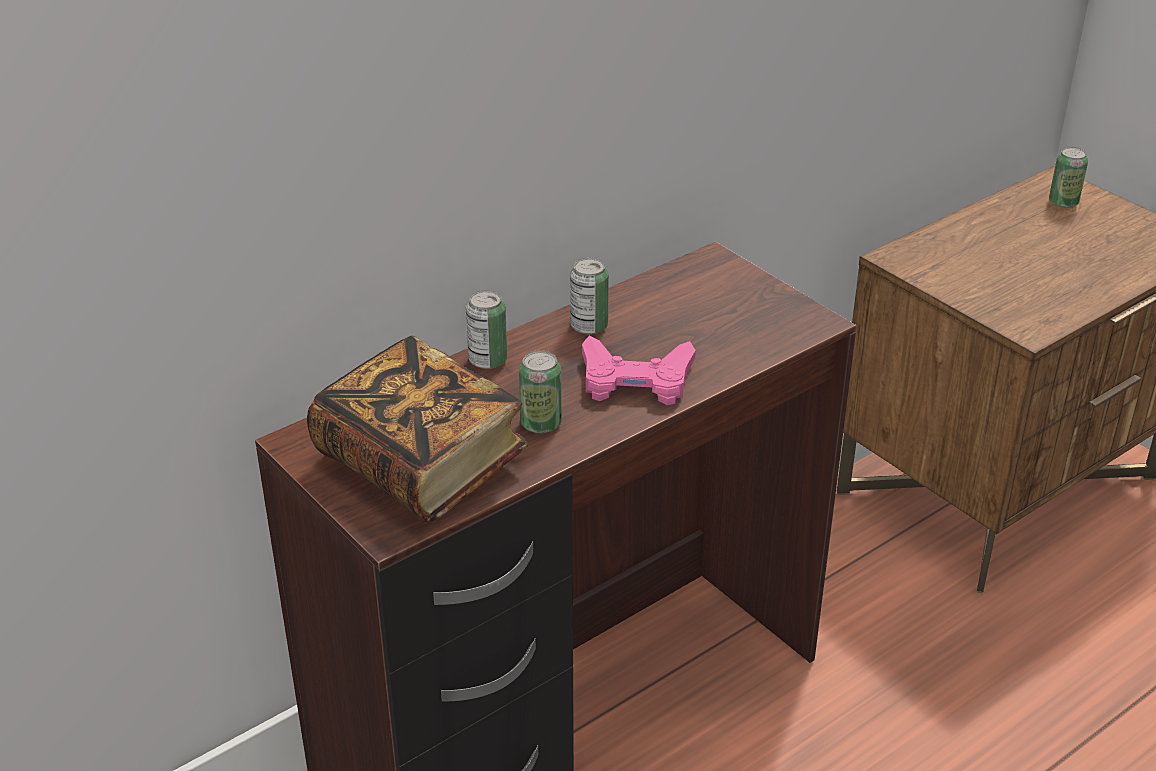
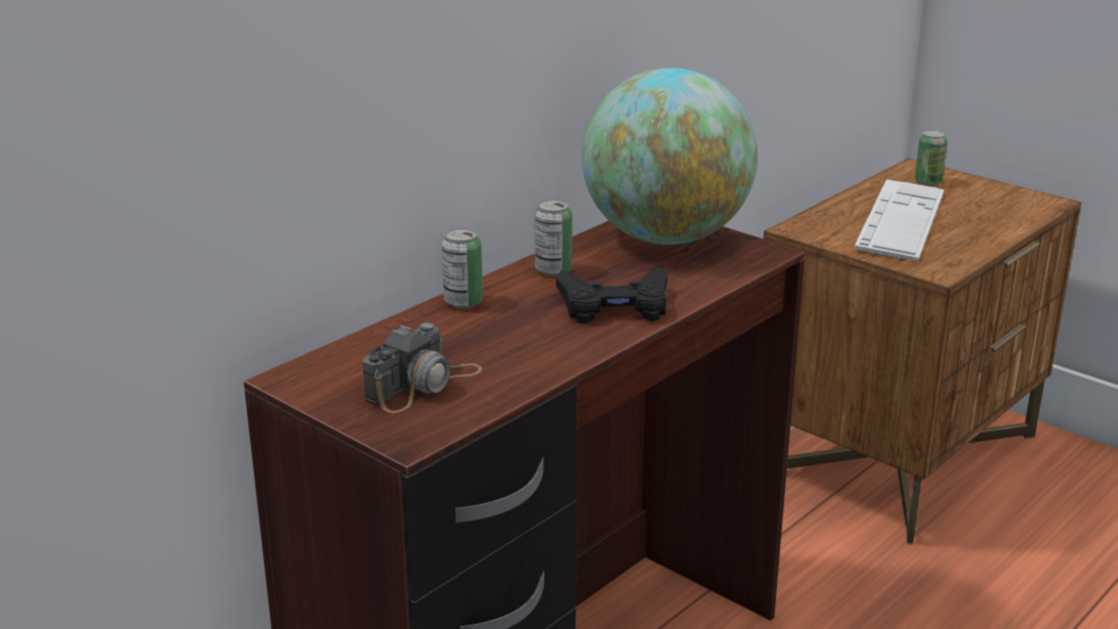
camera: 10 degrees left, 10 degrees down
book [307,336,528,523] -> camera [363,322,482,413]
can [519,350,562,433] -> none
pink game controller [582,336,696,405] -> black game controller [556,267,667,324]
none -> globe [582,68,758,245]
none -> keyboard [854,179,944,262]

